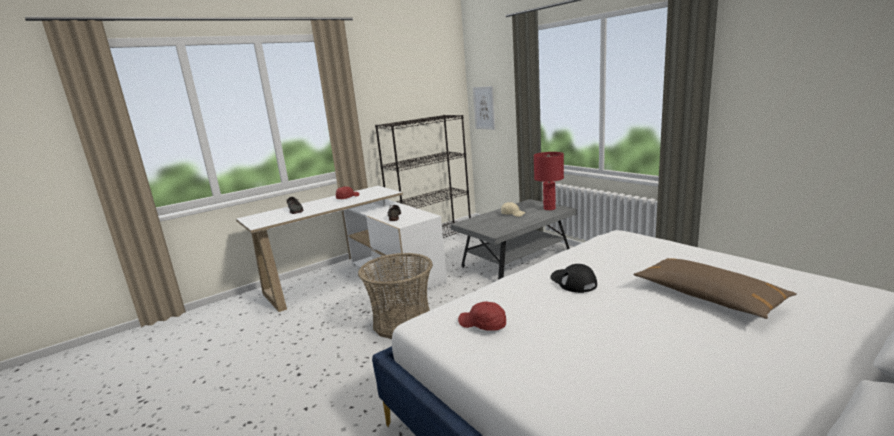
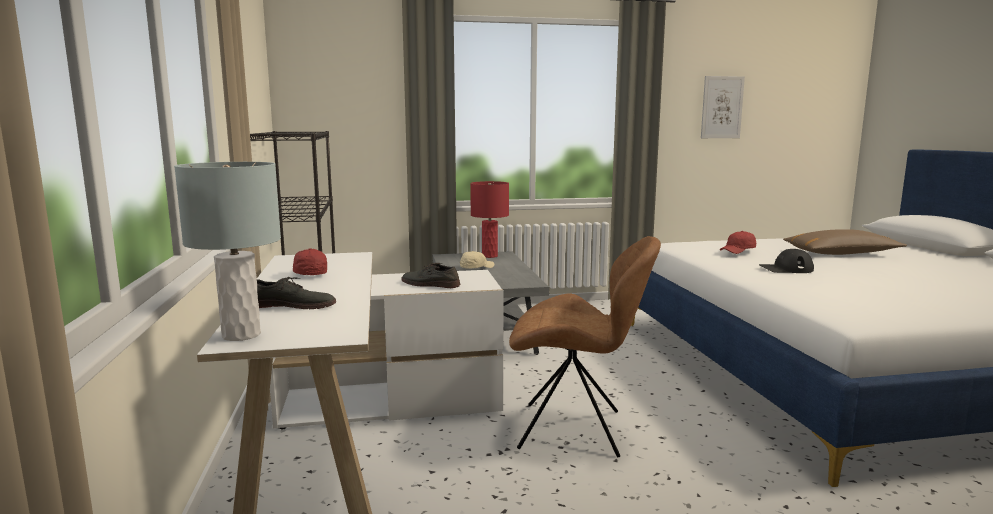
camera: 65 degrees left, 5 degrees down
basket [358,253,433,339] -> brown chair [509,236,661,458]
red cap [458,301,506,331] -> red cap moved to [720,231,756,254]
picture [473,86,495,130] -> picture moved to [701,76,745,138]
none -> grey table lamp [174,162,281,341]

